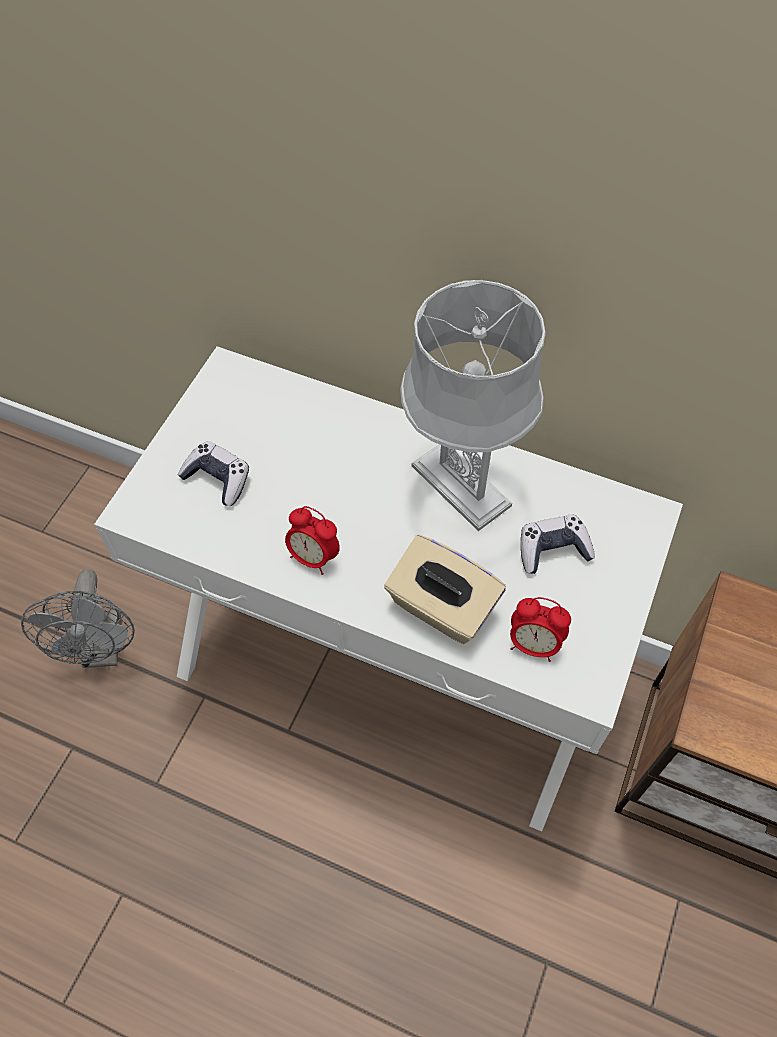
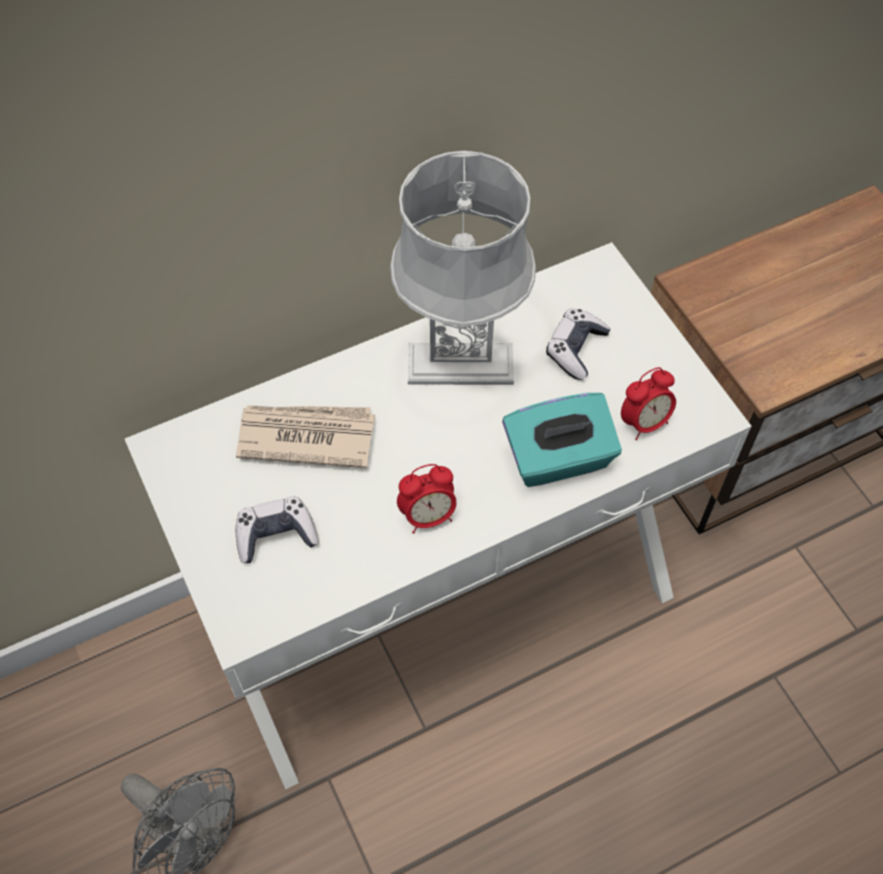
camera: 50 degrees left, 0 degrees up
beige tissue box [384,535,506,644] -> turquoise tissue box [502,393,622,487]
none -> newspaper [236,405,375,468]

